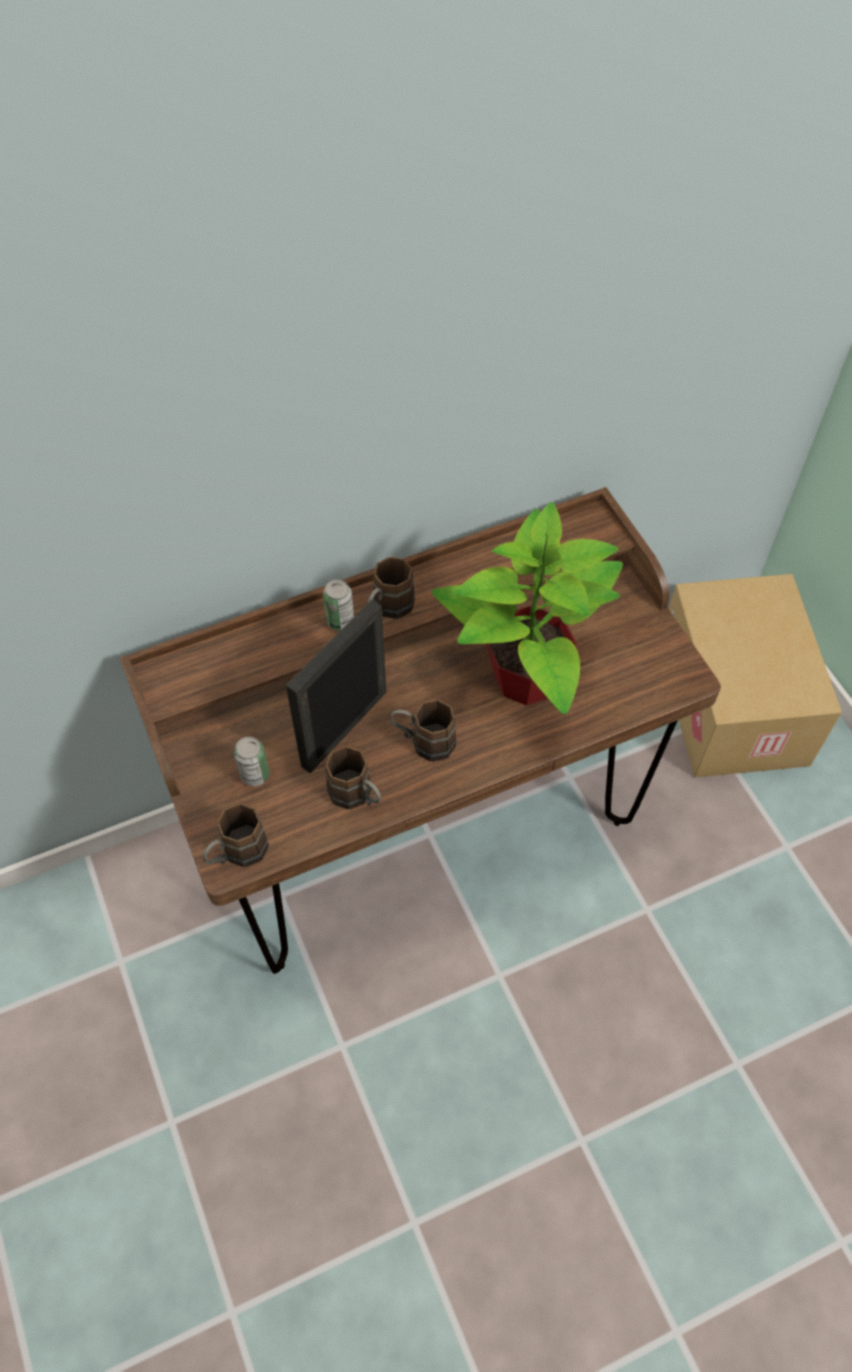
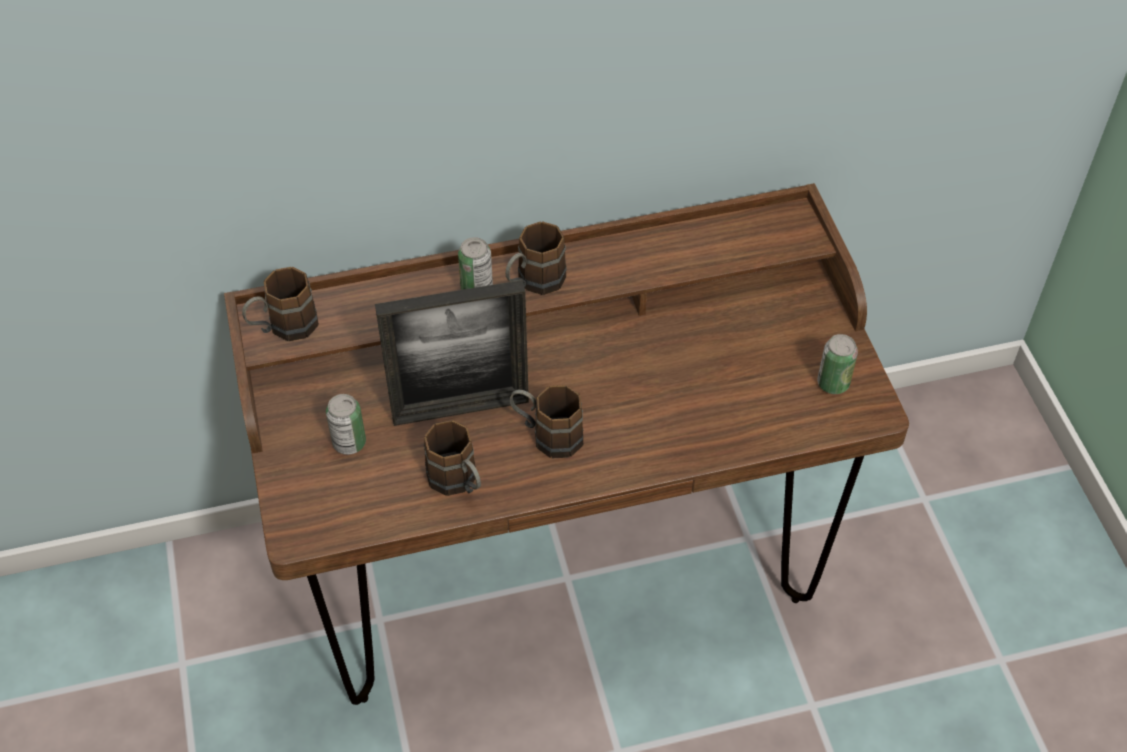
camera: 10 degrees right, 5 degrees down
brown mug [203,803,269,867] -> brown mug moved to [242,267,319,341]
picture frame [286,600,386,773] -> picture frame turned 150 degrees counterclockwise [375,280,529,426]
potted plant [432,502,623,714] -> none
cardboard box [669,574,842,778] -> none
none -> can [817,334,858,394]

